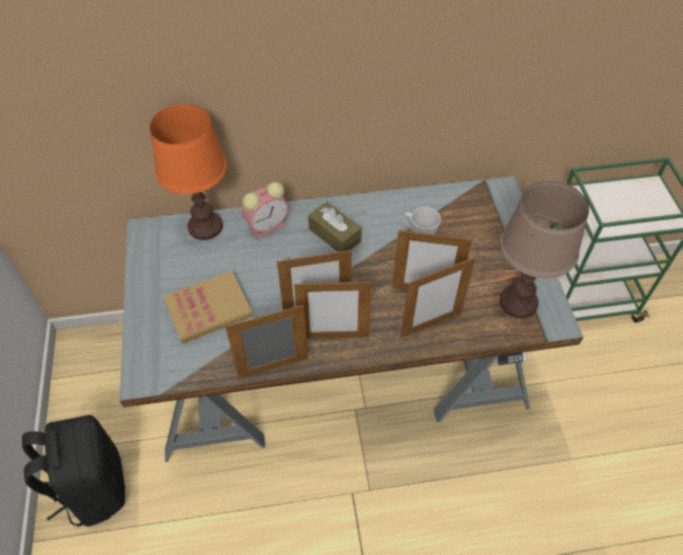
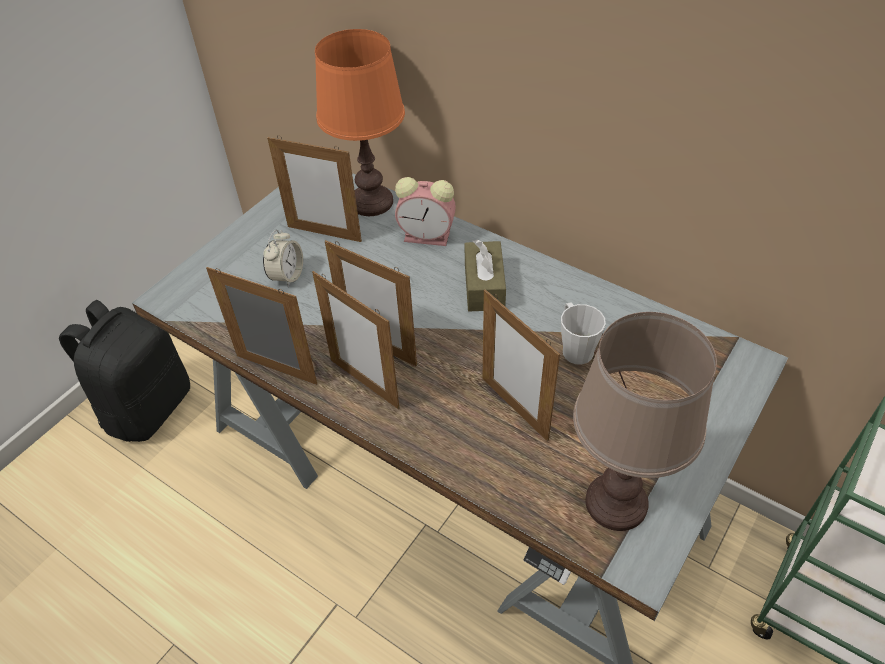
camera: 45 degrees right, 5 degrees down
book [164,271,253,344] -> alarm clock [263,230,303,288]
picture frame [401,257,475,338] -> picture frame moved to [267,135,362,242]

